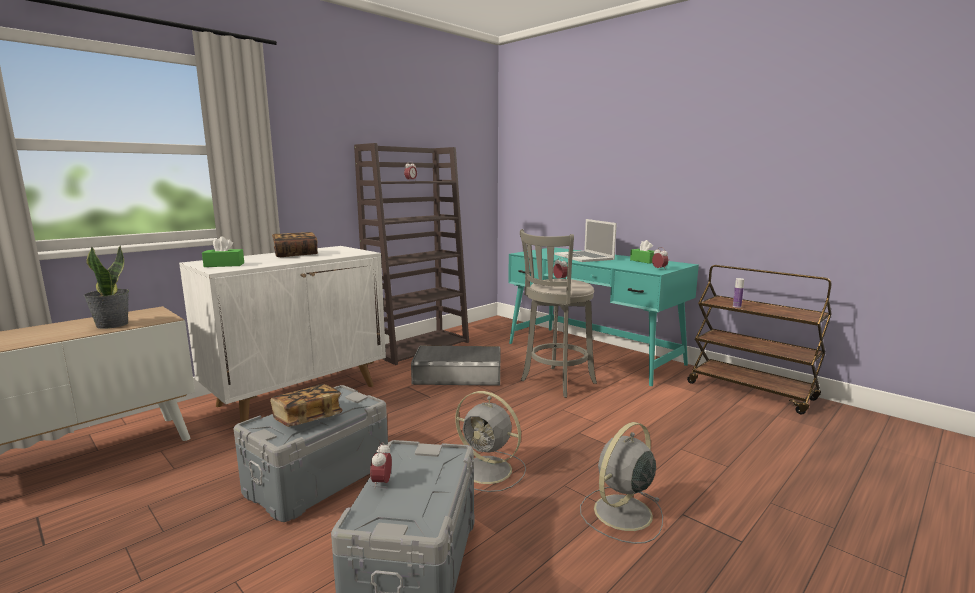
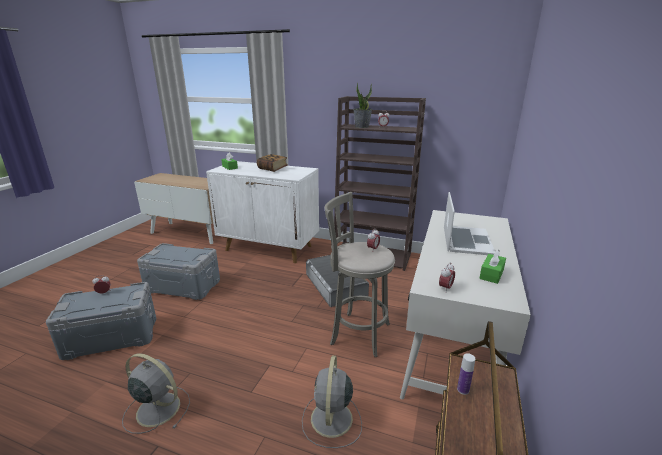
camera: 65 degrees right, 10 degrees up
potted plant [83,246,129,329] -> potted plant moved to [353,82,372,128]
book [270,384,342,427] -> none
grey fan [455,391,526,492] -> grey fan moved to [302,356,362,448]
turquoise desk [508,247,699,386] -> white desk [400,210,531,399]
laptop [554,219,617,262] -> laptop turned 150 degrees clockwise [444,192,495,255]

